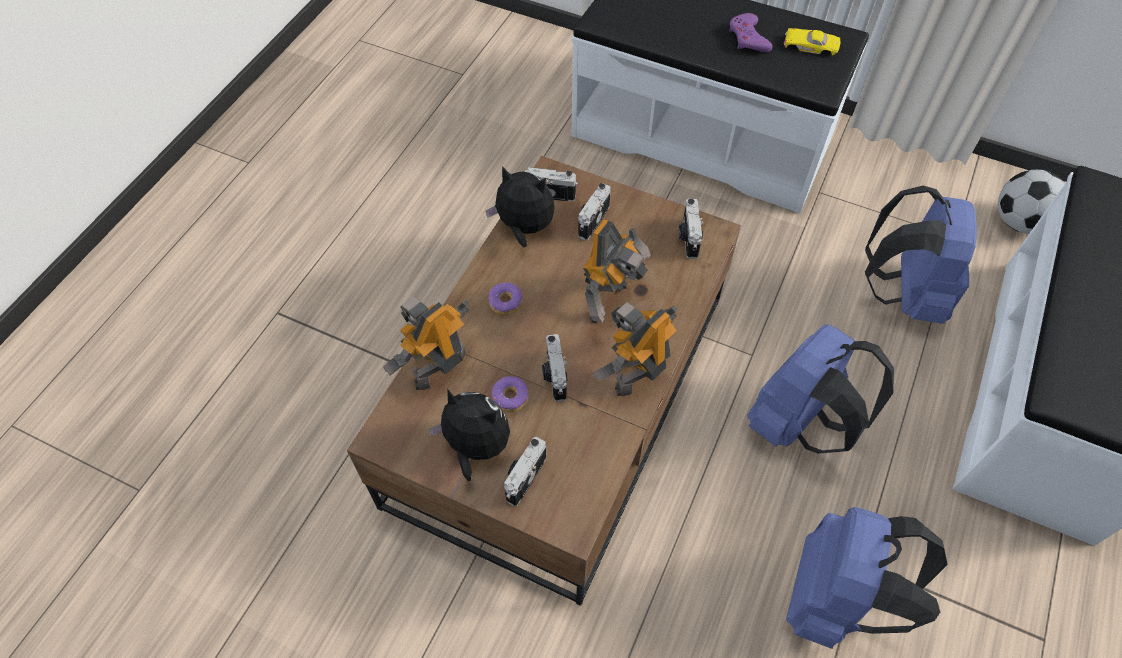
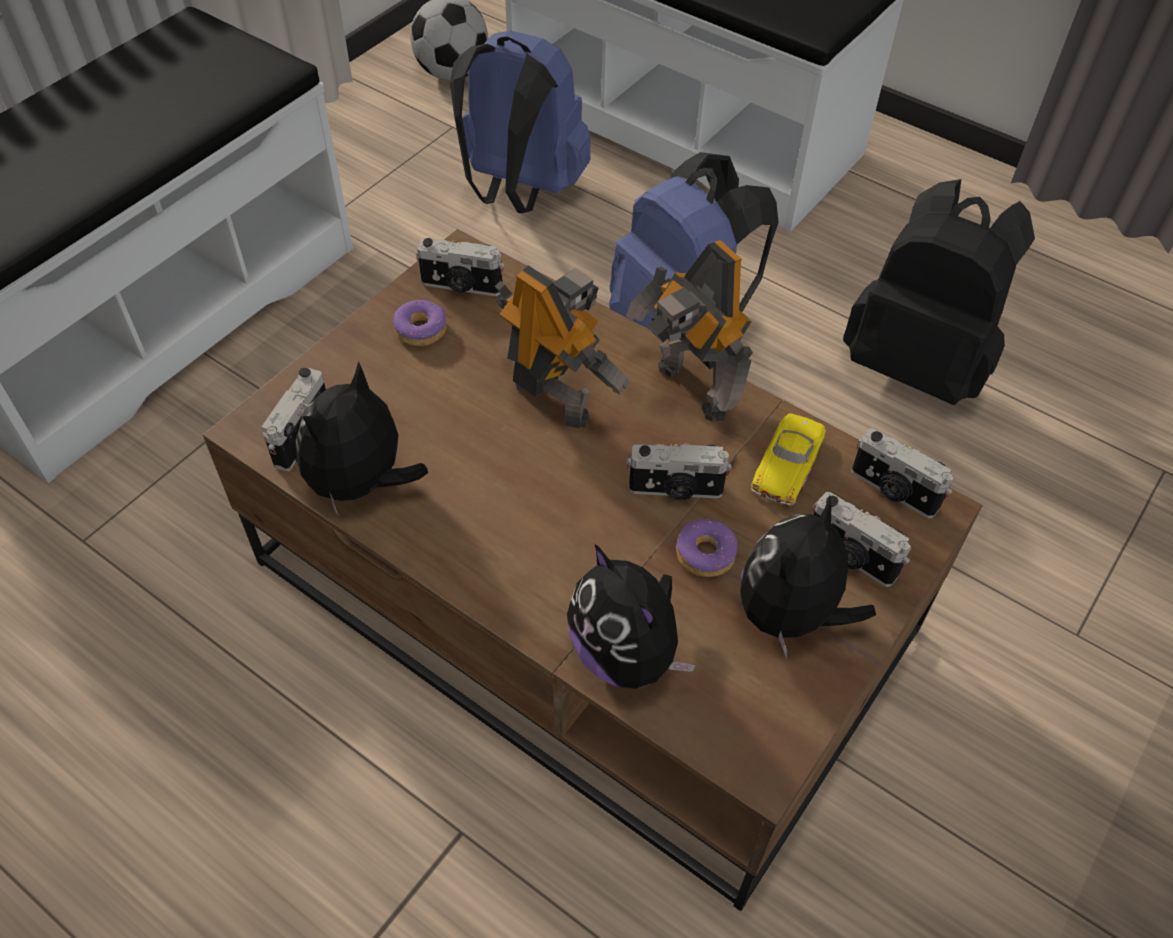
camera: 80 degrees left, 5 degrees down
toy robot [383,296,469,390] -> plush toy [567,544,696,689]
donut [488,282,523,315] -> donut moved to [393,300,446,346]
camera [578,183,611,241] -> camera moved to [851,428,953,518]
purple game controller [729,13,773,52] -> none
yellow toy car [784,28,840,55] -> yellow toy car moved to [751,413,825,505]
blue backpack [786,507,948,649] -> black backpack [843,179,1035,405]

